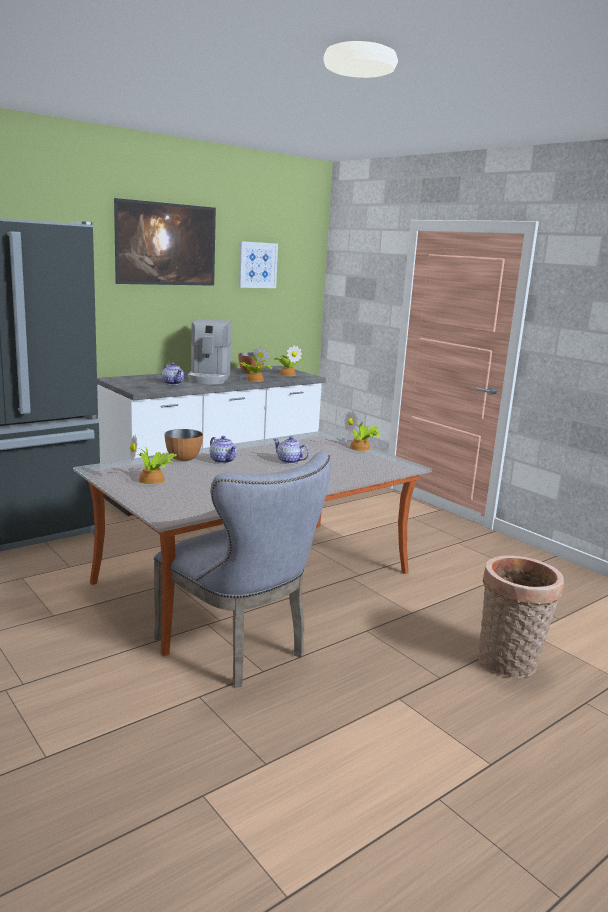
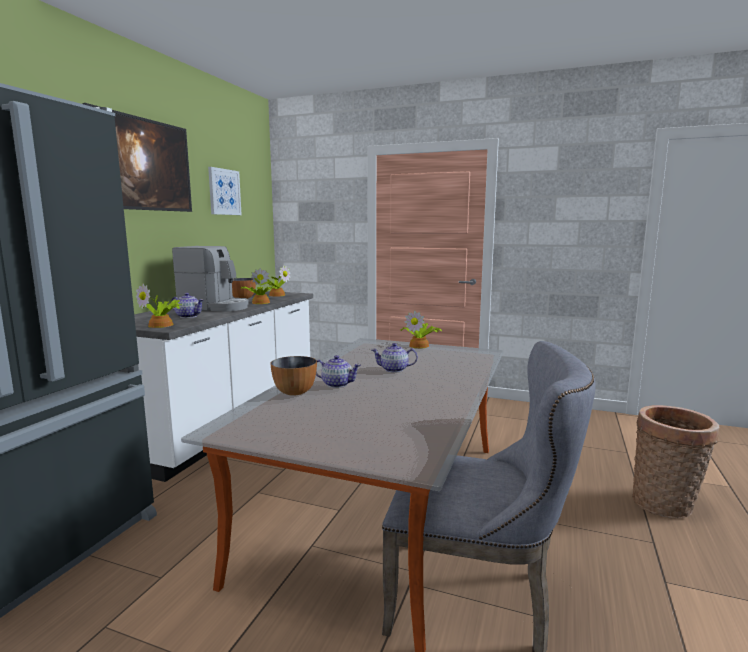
camera: 30 degrees left, 5 degrees down
potted plant [130,436,177,484] -> potted plant moved to [136,283,181,328]
coffee machine [188,319,232,384] -> coffee machine turned 45 degrees counterclockwise [172,246,249,312]

